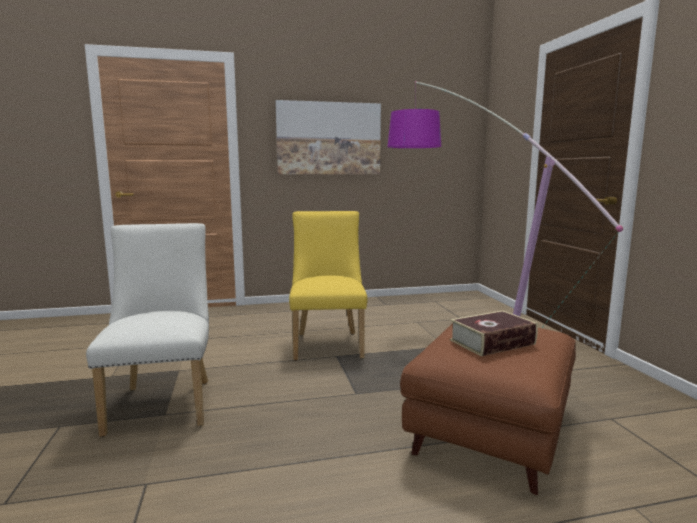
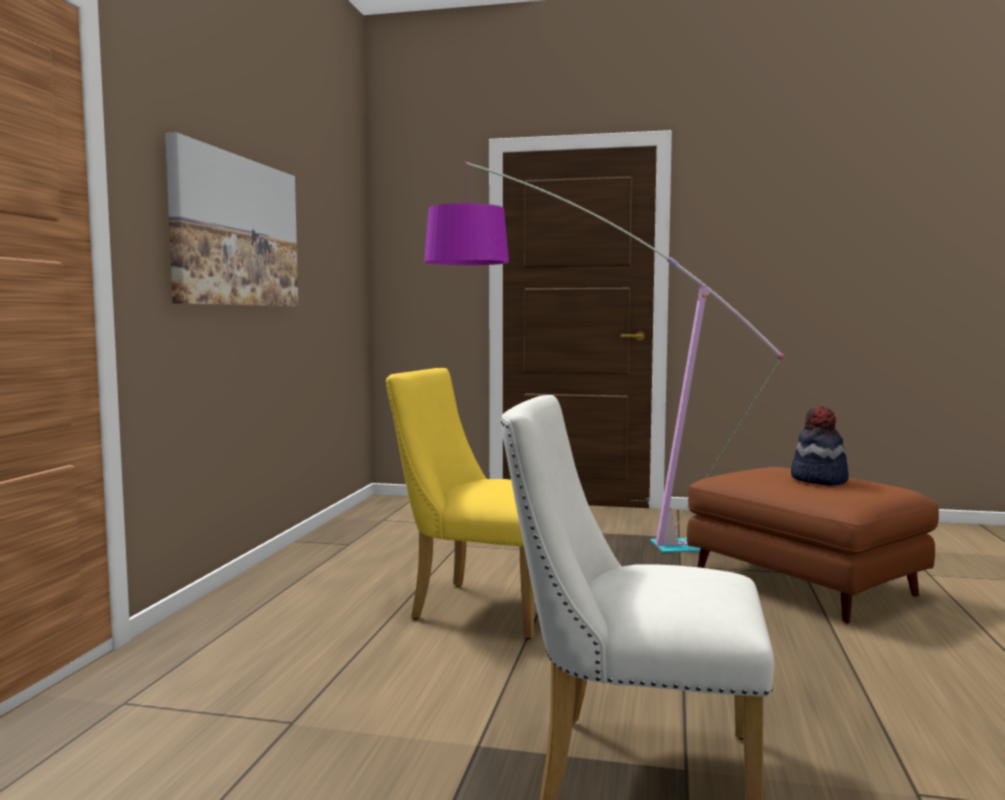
camera: 65 degrees left, 5 degrees down
book [450,310,538,356] -> hat [791,406,848,485]

